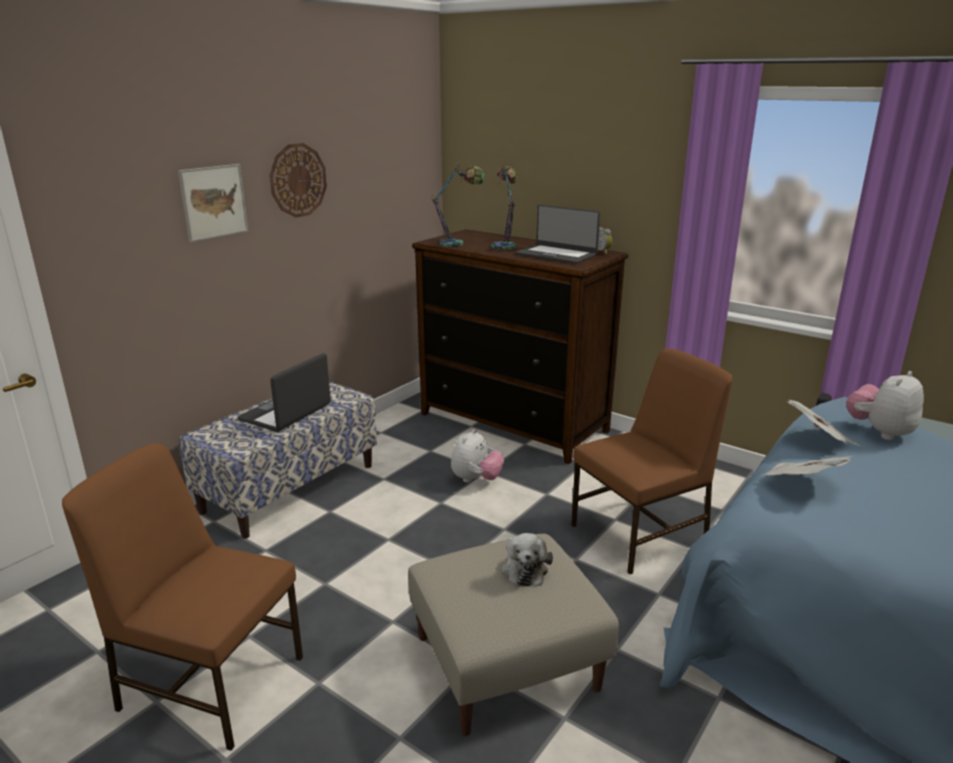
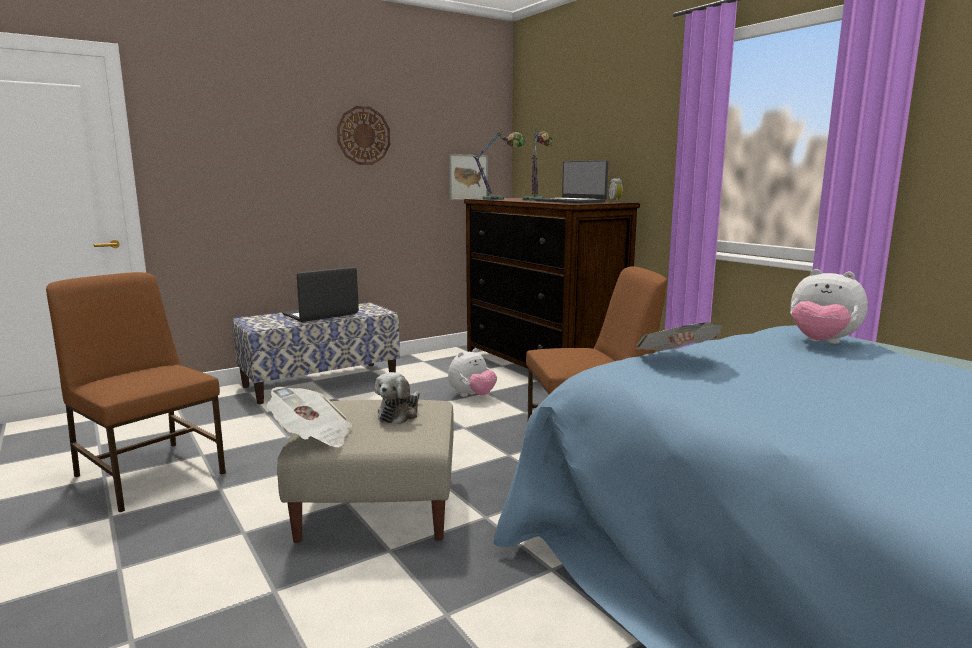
camera: 20 degrees right, 10 degrees down
picture [178,164,248,242] -> picture moved to [449,154,488,200]
newspaper [788,400,860,446] -> newspaper moved to [267,387,352,447]
plush toy [846,371,924,440] -> plush toy turned 120 degrees counterclockwise [790,269,868,344]

